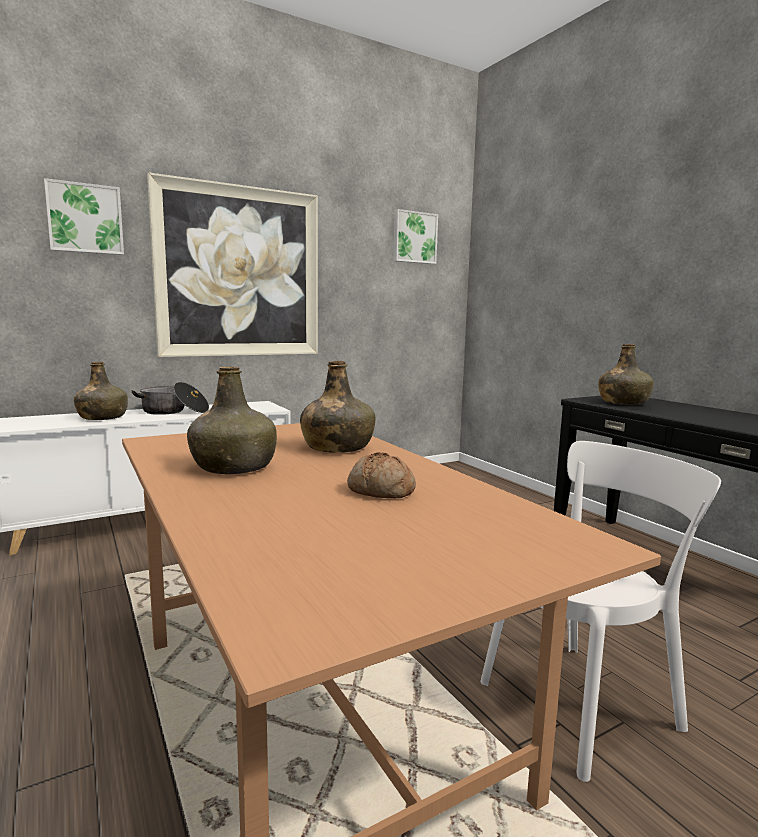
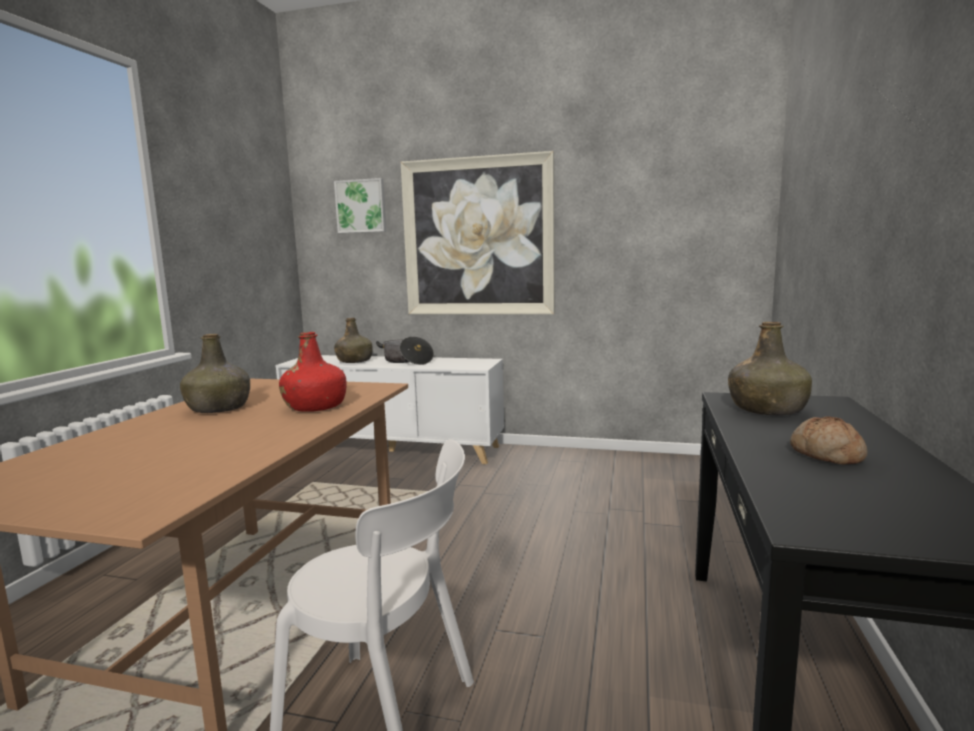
camera: 45 degrees right, 0 degrees up
green bottle [300,361,375,453] -> red bottle [279,332,347,412]
bread [347,452,416,498] -> bread moved to [790,416,868,465]
picture [393,209,438,264] -> none

